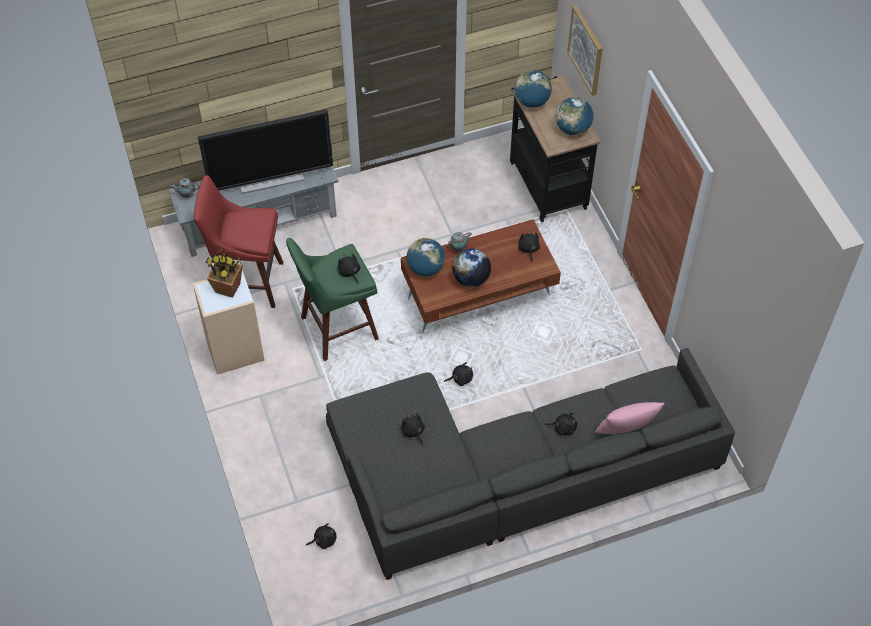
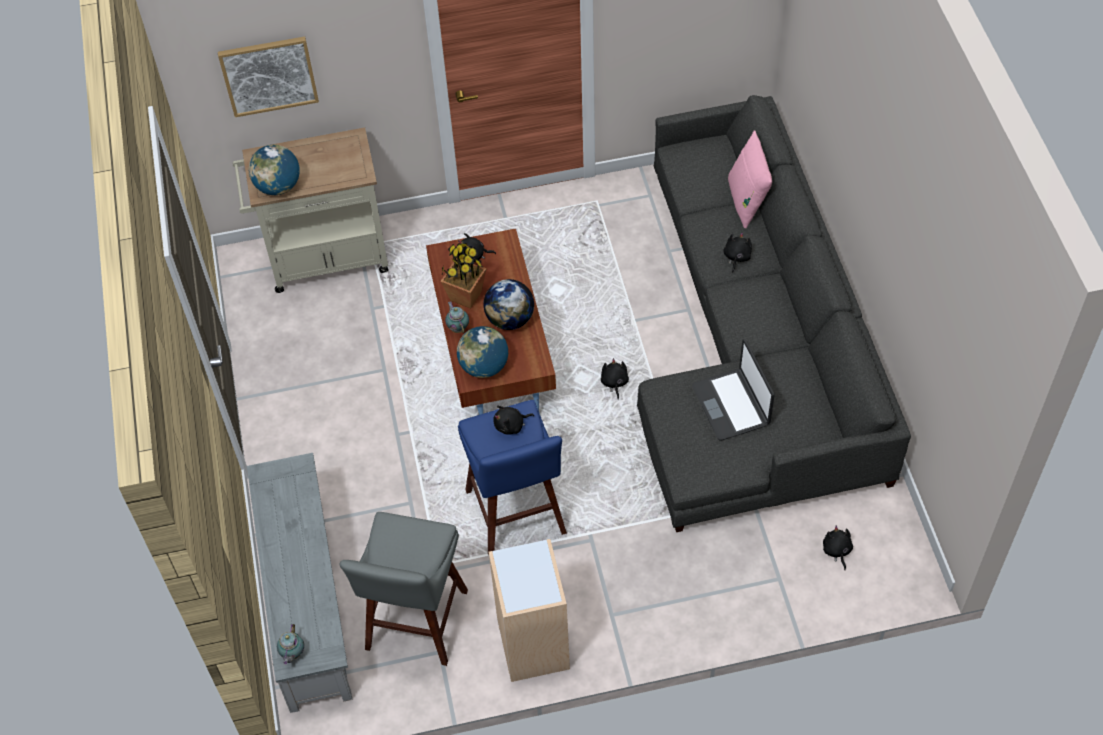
camera: 80 degrees left, 0 degrees up
red stool [194,175,283,308] -> grey stool [340,512,468,666]
television [198,110,333,194] -> none
potted plant [206,246,243,298] -> potted plant moved to [440,243,486,308]
green stool [286,238,379,361] -> blue stool [458,400,567,555]
black plush toy [401,413,425,445] -> laptop [692,339,774,440]
black cart [510,76,601,222] -> beige cart [233,127,388,293]
globe [556,97,593,135] -> none

